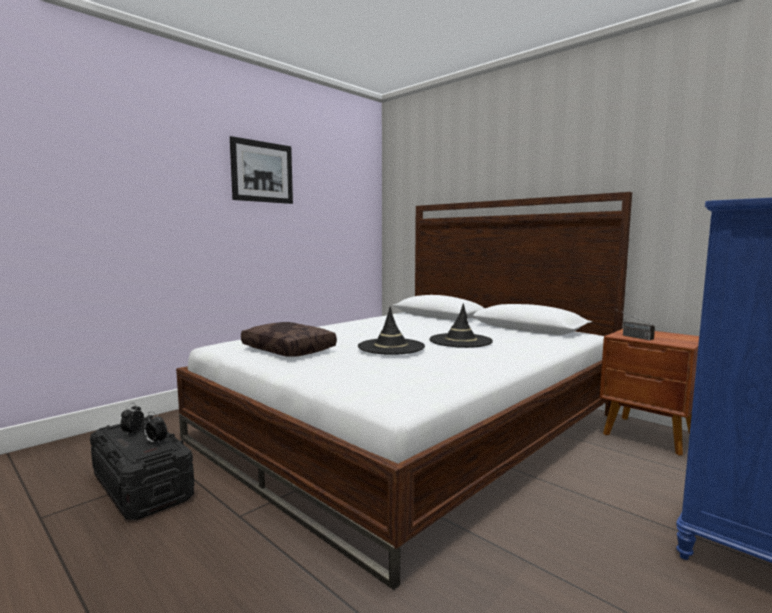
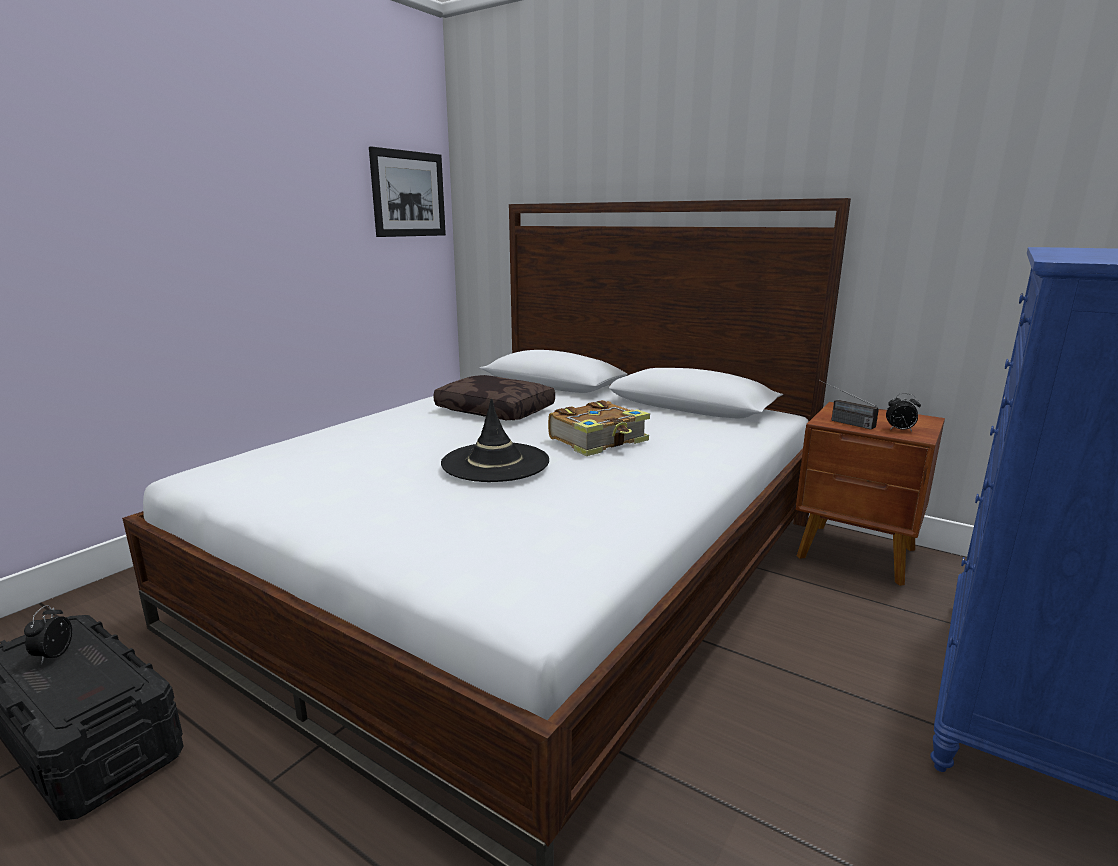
camera: 10 degrees left, 10 degrees up
alarm clock [142,412,167,444] -> alarm clock moved to [886,393,921,431]
picture [230,136,293,204] -> picture moved to [369,146,446,237]
brown pillow [241,322,337,357] -> brown pillow moved to [433,375,555,420]
black hat [429,303,493,348] -> book [548,400,650,456]

